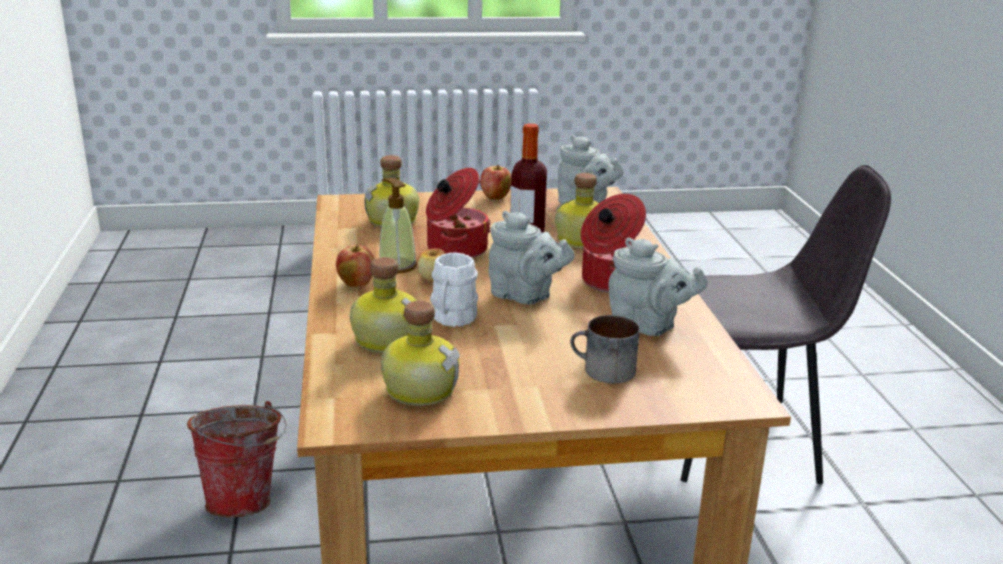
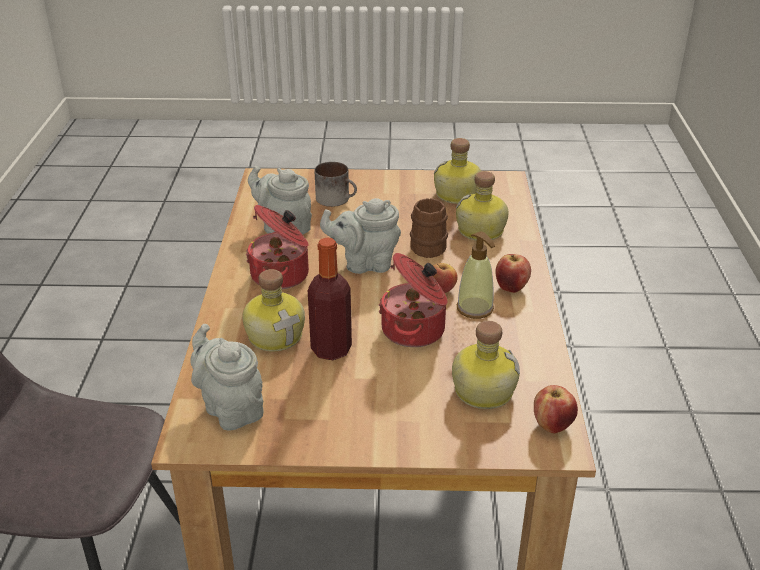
camera: 170 degrees left, 10 degrees up
bucket [187,401,287,517] -> none
white mug [430,252,478,327] -> brown mug [410,198,448,258]
apple [480,165,511,200] -> apple moved to [534,385,578,434]
grey teapot [489,211,575,305] -> grey teapot turned 45 degrees counterclockwise [320,198,401,274]

